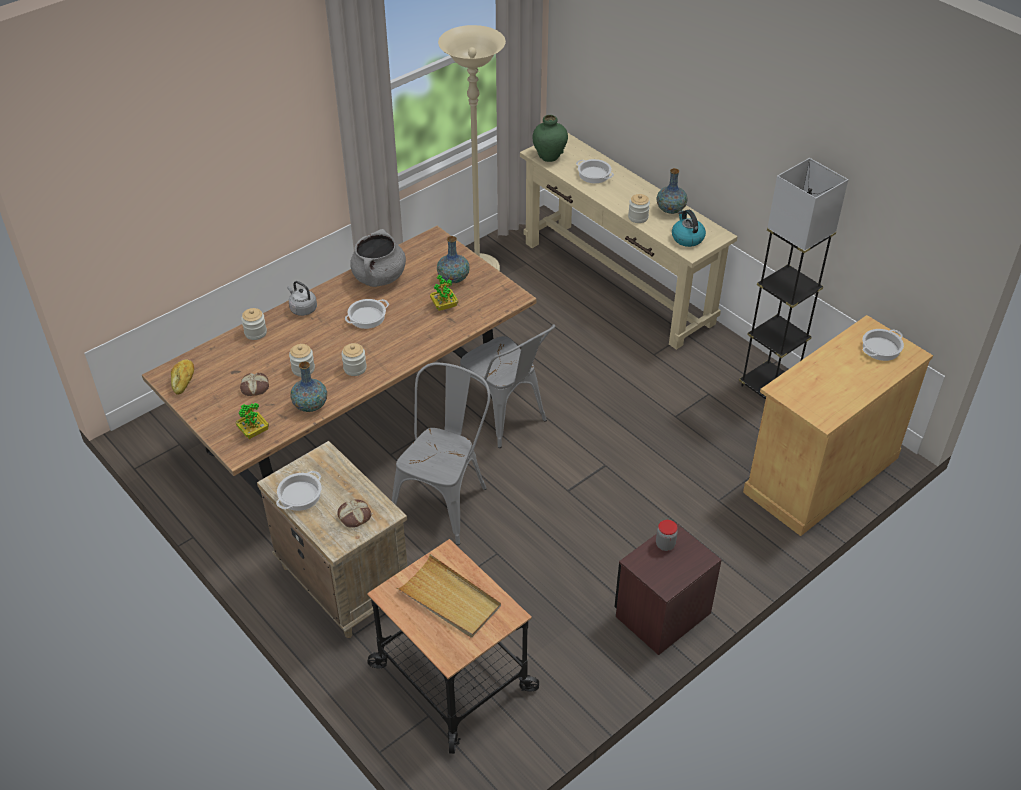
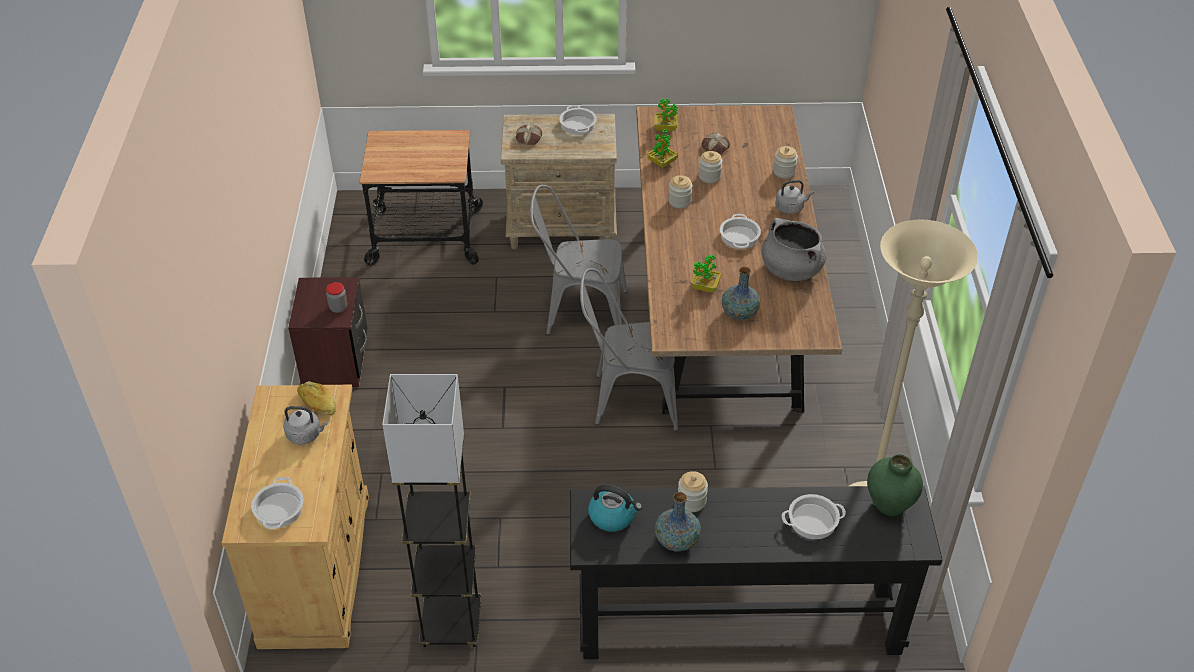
camera: 130 degrees right, 0 degrees up
bread [171,359,194,395] -> bread moved to [297,381,336,415]
vase [290,361,327,412] -> potted plant [647,129,678,168]
grey chair [392,363,490,545] -> grey chair turned 120 degrees clockwise [530,185,628,335]
beige tray [396,554,501,638] -> none
beige console table [520,132,737,350] -> black console table [570,485,942,659]
none -> grey kettle [284,406,327,445]

